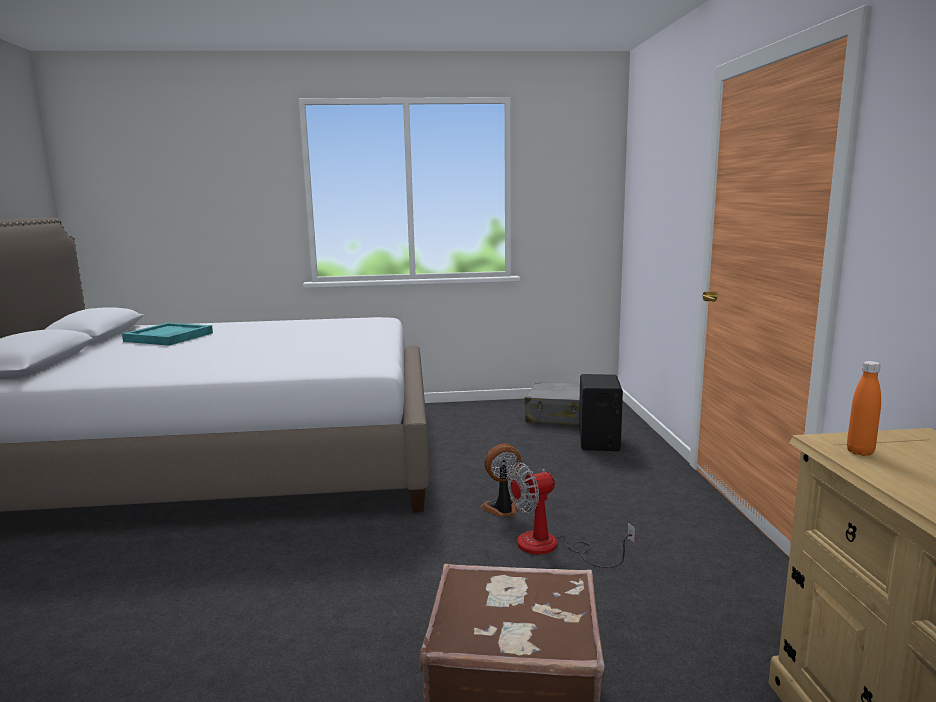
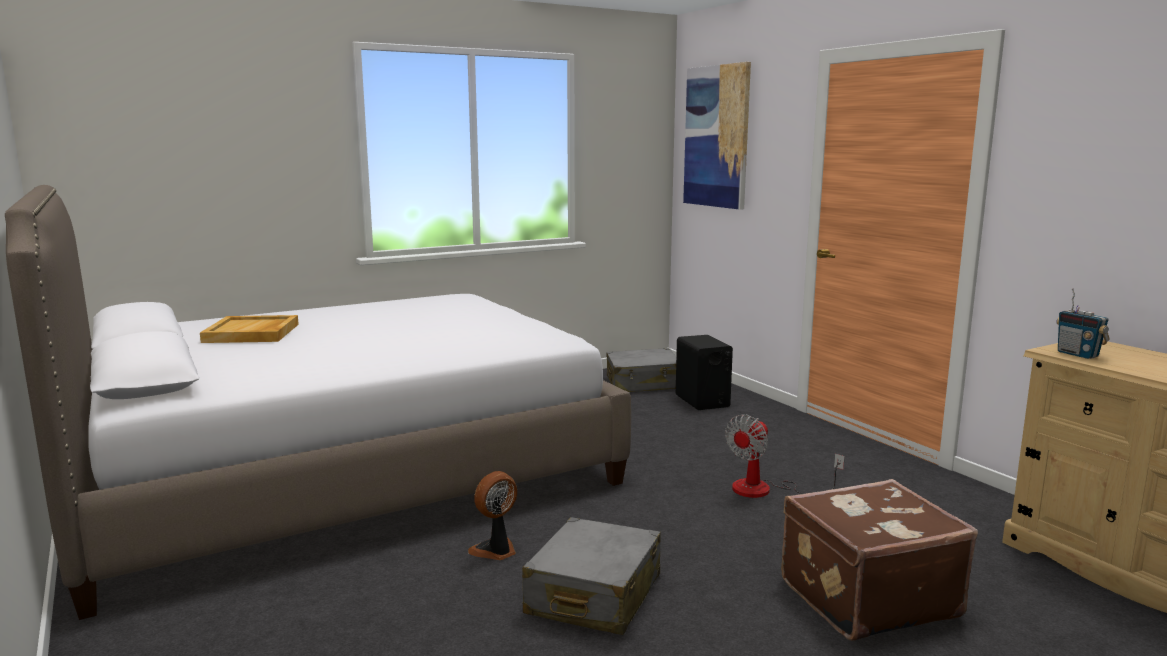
camera: 25 degrees left, 0 degrees up
turquoise tray [122,323,213,346] -> beige tray [200,315,299,343]
fan [481,443,522,517] -> fan moved to [468,471,517,560]
orange bottle [847,361,881,456] -> radio [1056,288,1110,359]
none -> grey suitcase [522,517,661,635]
none -> picture [683,62,751,210]

